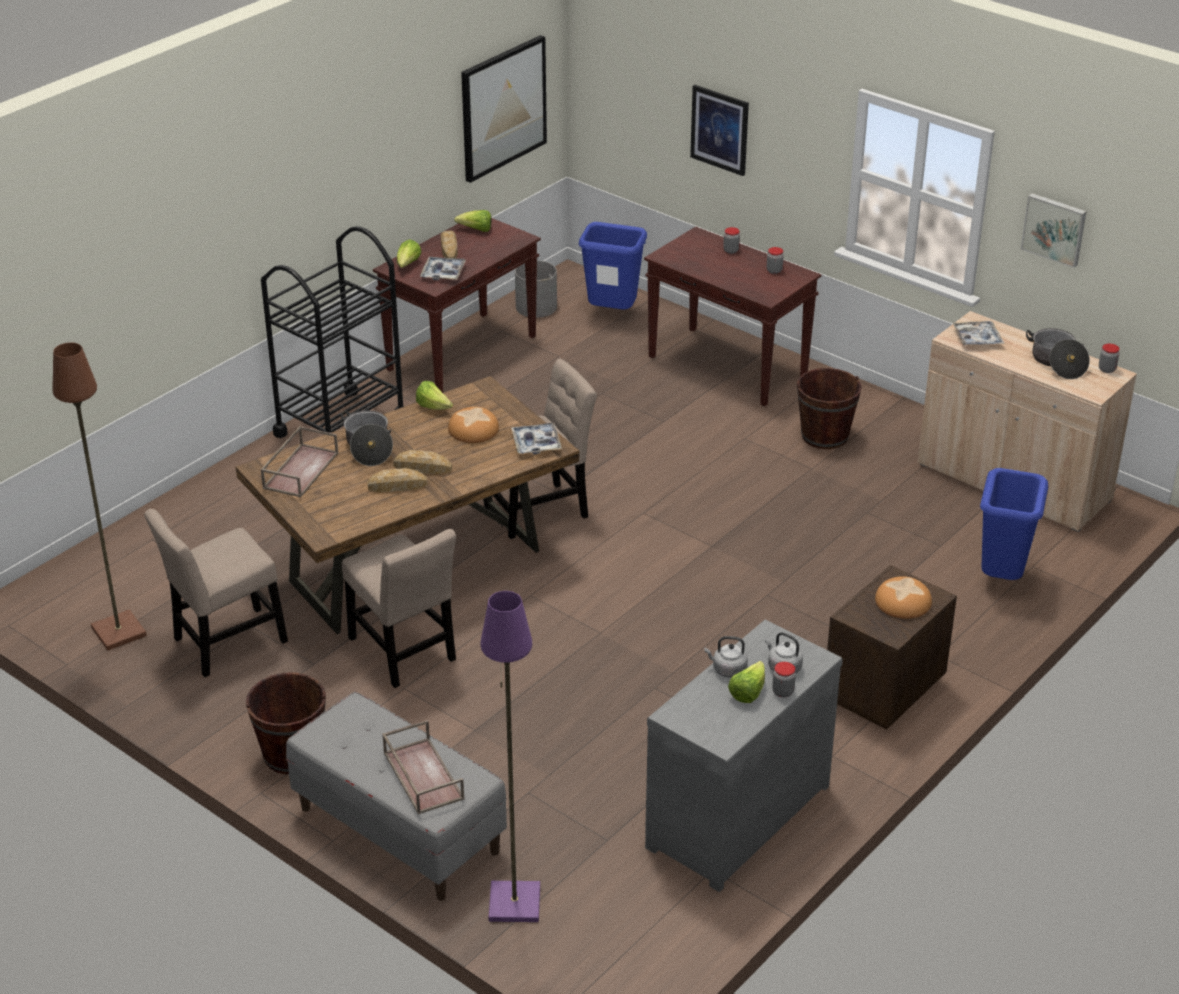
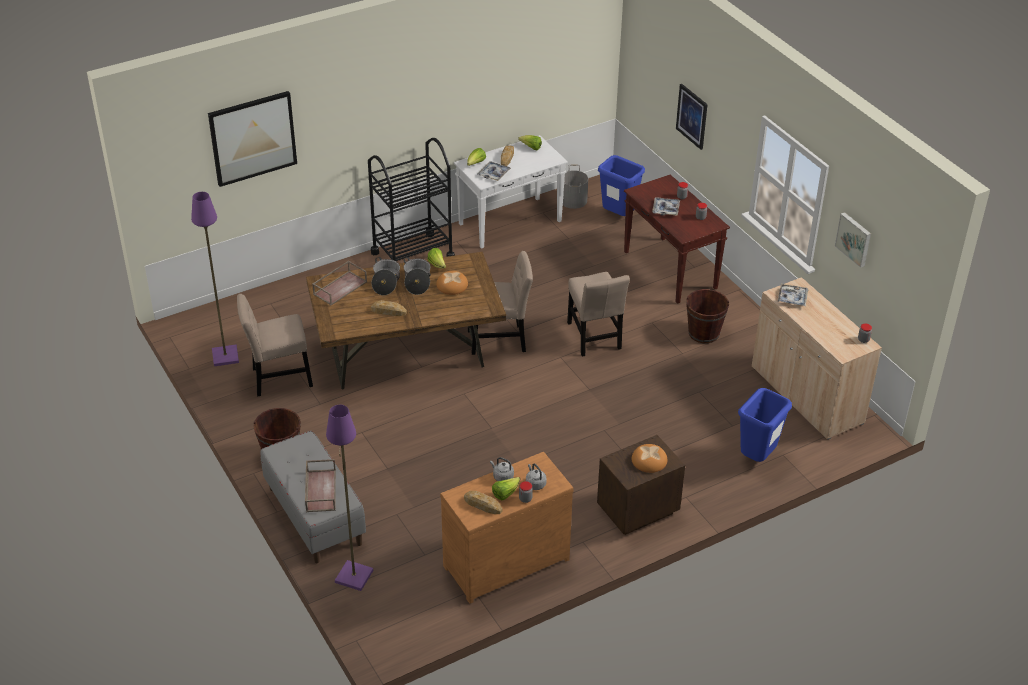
camera: 20 degrees right, 5 degrees up
brown floor lamp [52,342,147,651] -> purple floor lamp [191,192,239,366]
beige chair [342,529,456,688] -> beige chair moved to [567,272,630,357]
brown console table [373,218,541,393] -> white console table [454,135,568,249]
bread [393,450,452,474] -> bread moved to [464,491,502,514]
picture [461,35,547,183] -> picture moved to [208,91,297,187]
tray [511,423,562,454] -> tray moved to [652,197,680,216]
grey dresser [645,619,843,892] -> brown dresser [440,452,574,604]
cooking pot [1026,328,1090,379] -> cooking pot moved to [404,257,431,295]

